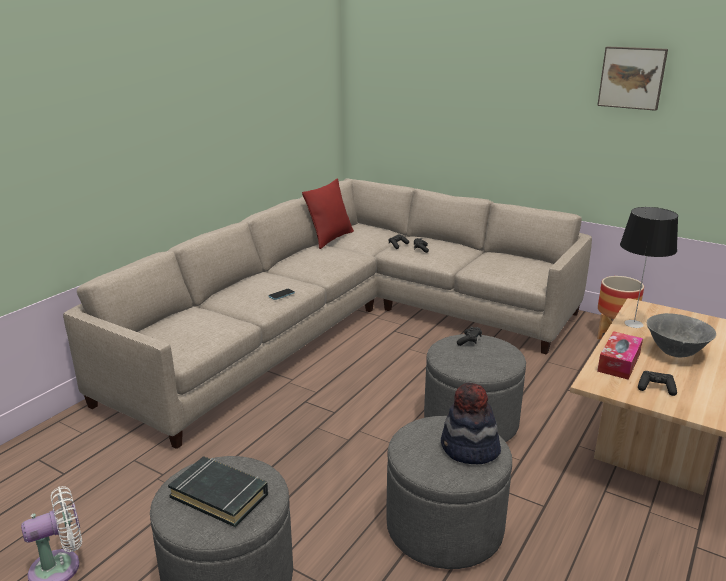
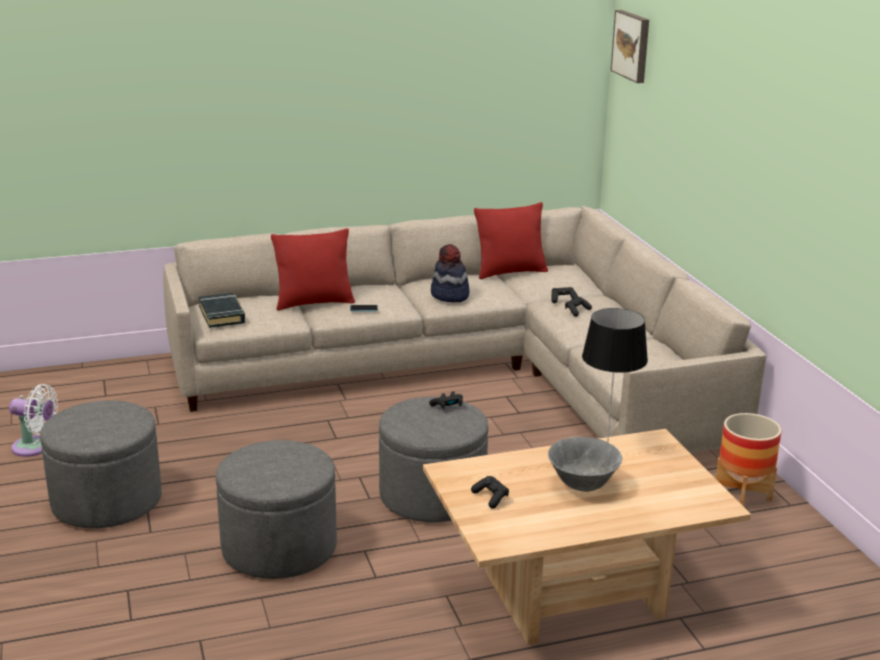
camera: 40 degrees right, 0 degrees up
black book [168,456,268,527] -> black book moved to [199,293,245,328]
hat [441,383,501,464] -> hat moved to [431,244,469,302]
picture [597,46,668,111] -> picture moved to [611,10,649,83]
tissue box [597,331,643,380] -> none
none -> red pillow [271,228,355,311]

